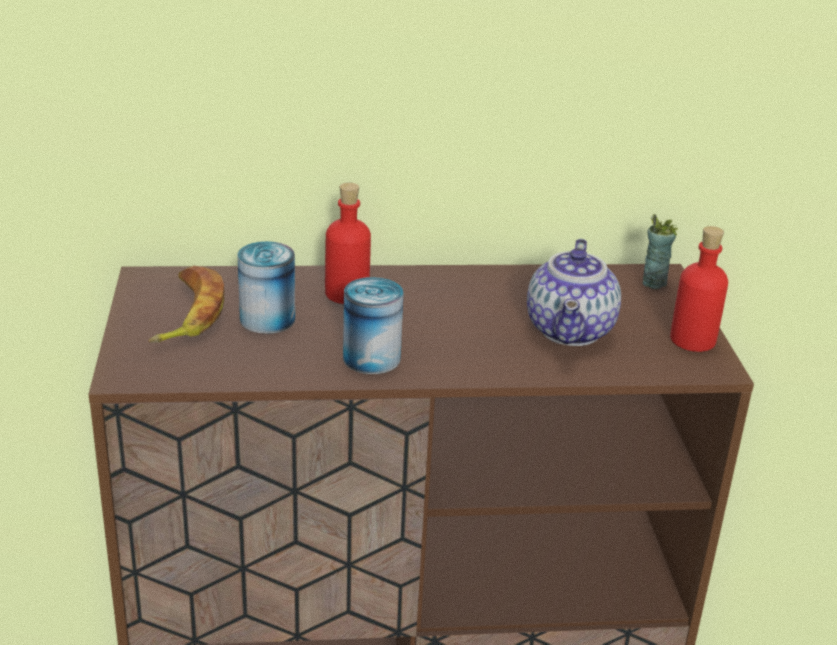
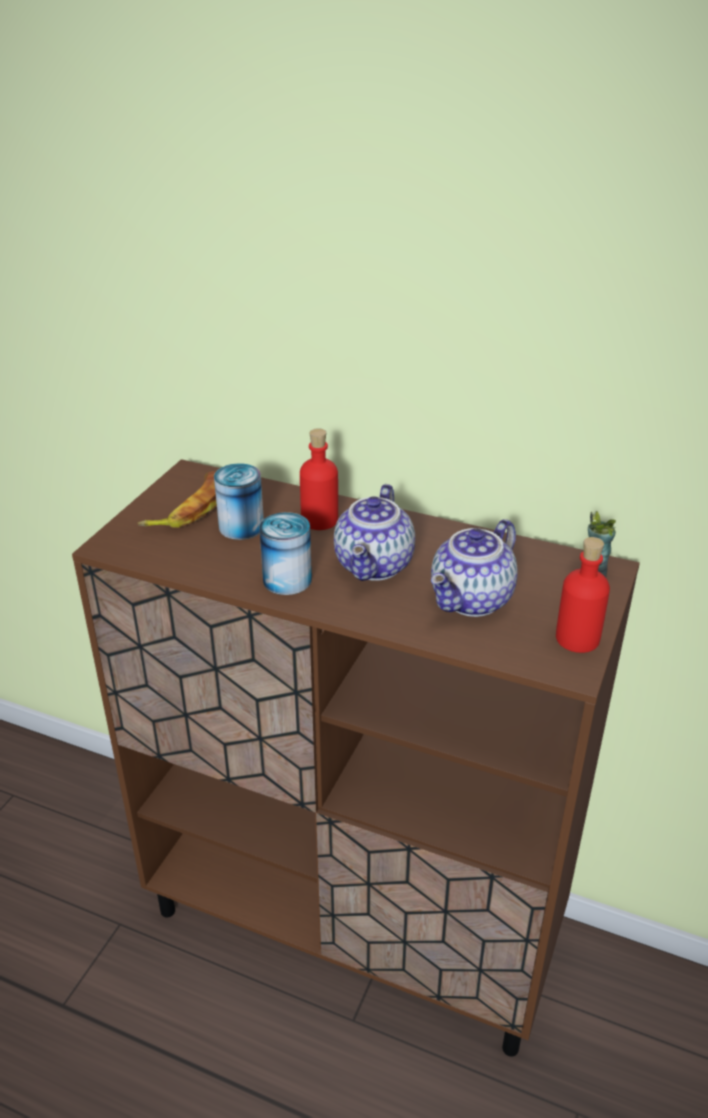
camera: 30 degrees right, 5 degrees up
none -> teapot [334,484,415,581]

